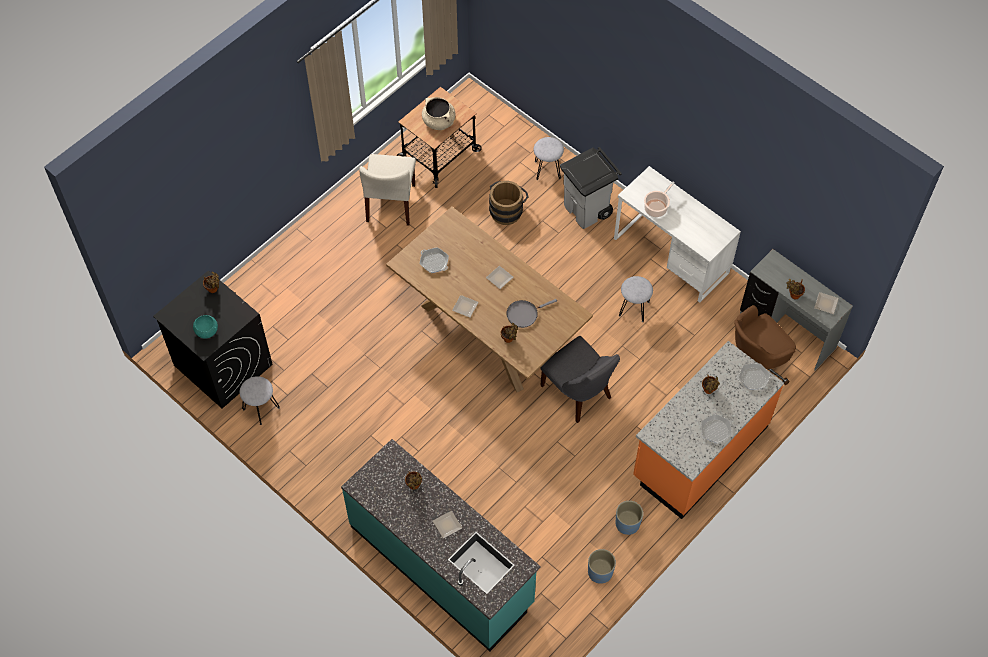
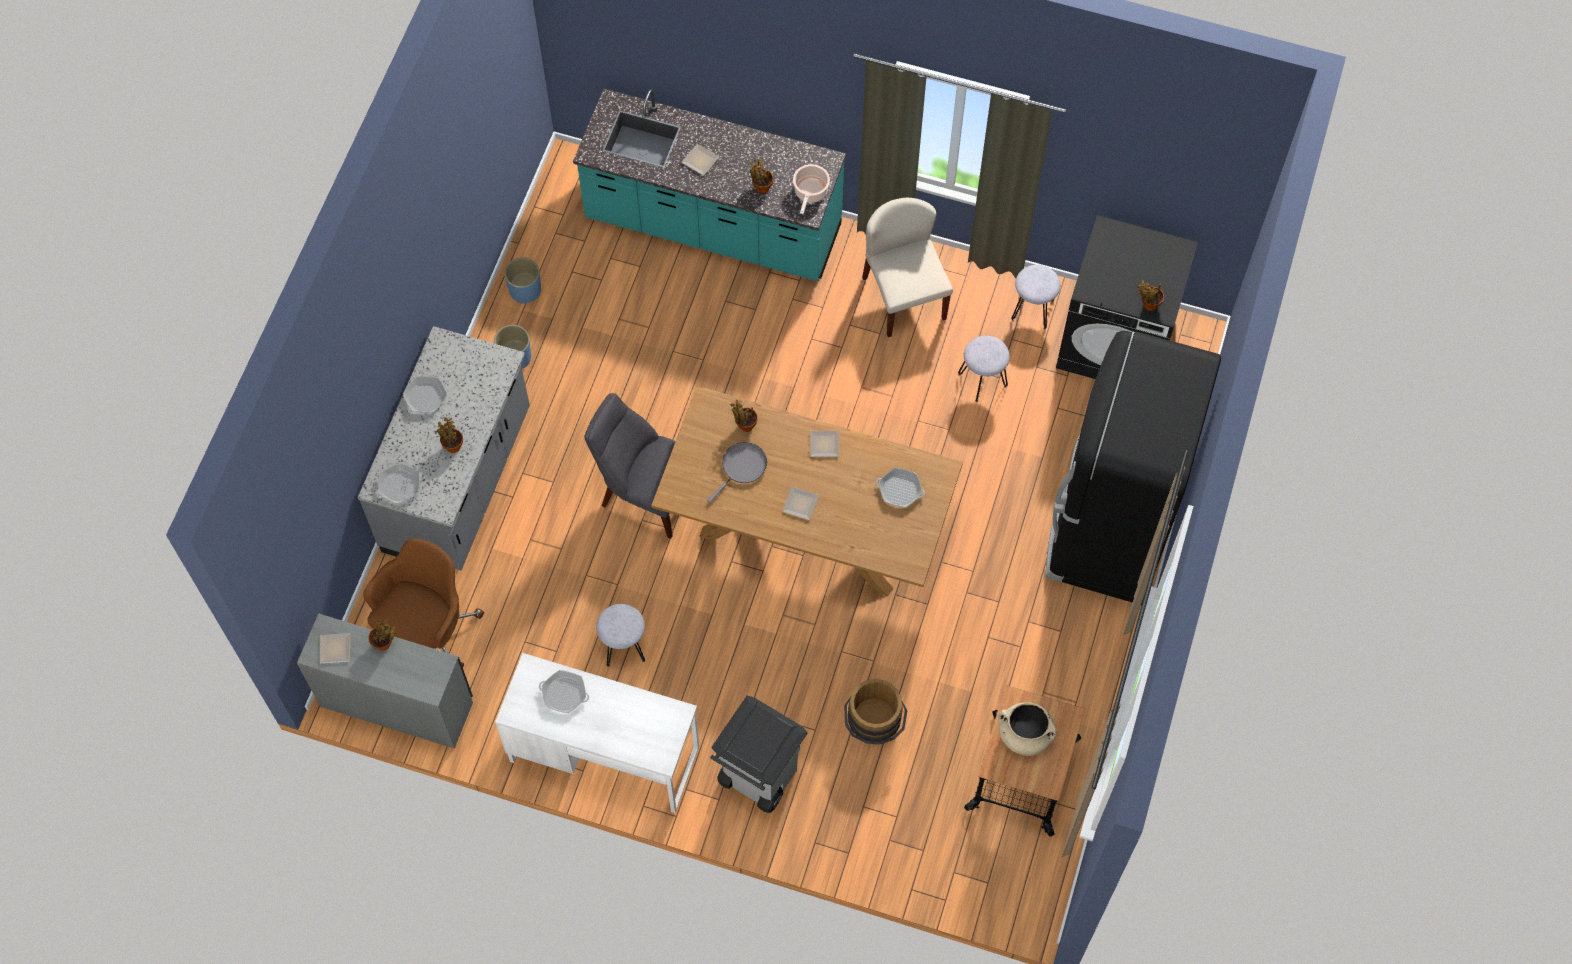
camera: 155 degrees right, 5 degrees up
turquoise bowl [193,315,218,339] -> none
beige chair [359,154,416,226] -> beige chair moved to [862,198,953,337]
grey stool [534,137,564,180] -> grey stool moved to [958,336,1010,402]
orange counter [633,341,784,519] -> grey counter [358,326,530,571]
cooking pot [644,182,675,217] -> cooking pot moved to [793,164,830,214]
none -> frying pan [539,670,589,713]
none -> black fridge [1046,331,1221,605]

